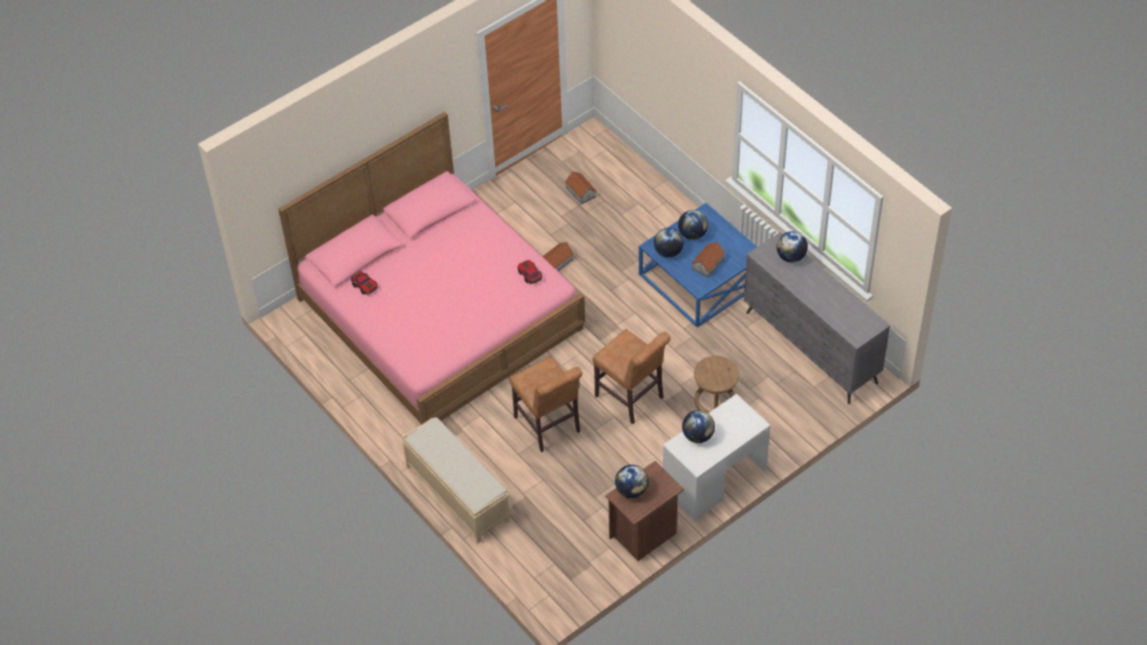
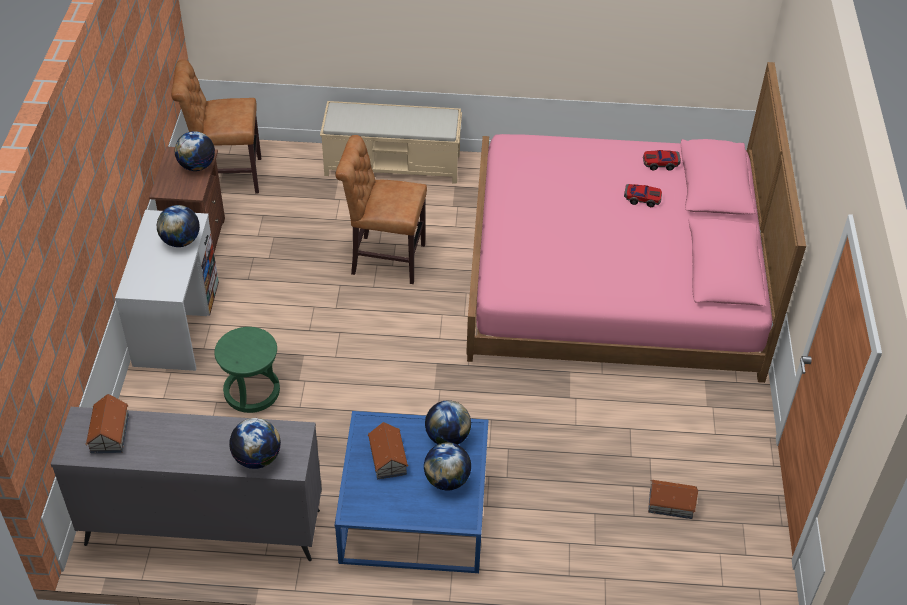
camera: 130 degrees right, 5 degrees down
toy car [517,260,542,284] -> toy car moved to [624,184,662,207]
toy house [542,242,574,271] -> toy house moved to [85,394,129,453]
brown chair [593,329,671,424] -> brown chair moved to [171,59,261,193]
brown stool [694,356,739,413] -> green stool [214,327,280,413]

